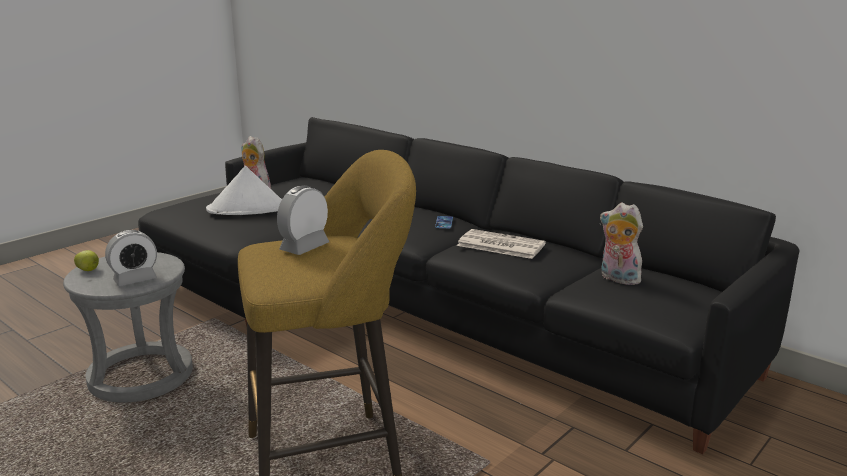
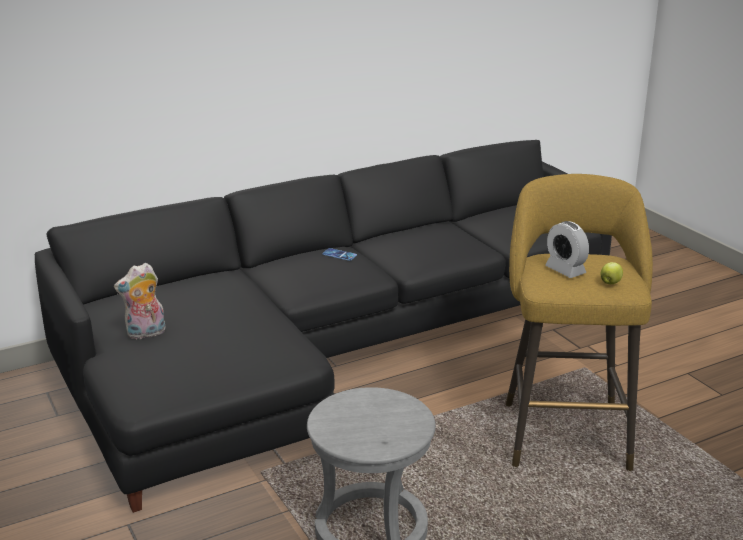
camera: 70 degrees left, 5 degrees up
apple [74,250,99,271] -> apple moved to [601,262,623,284]
alarm clock [105,230,157,286] -> none
white hat [206,166,282,215] -> none
newspaper [457,229,546,259] -> none
plush toy [600,202,643,285] -> none

